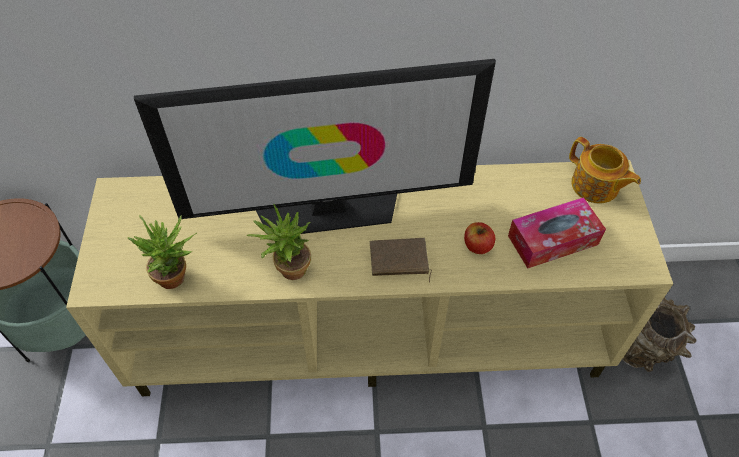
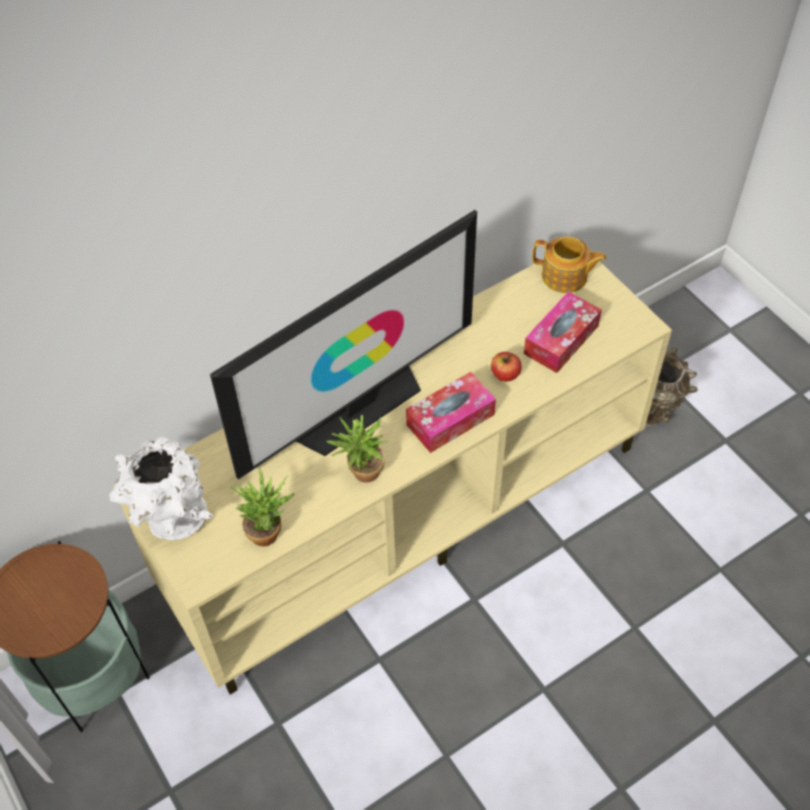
camera: 30 degrees left, 0 degrees up
brown book [370,238,432,282] -> tissue box [406,372,496,453]
none -> white vase [109,436,213,540]

